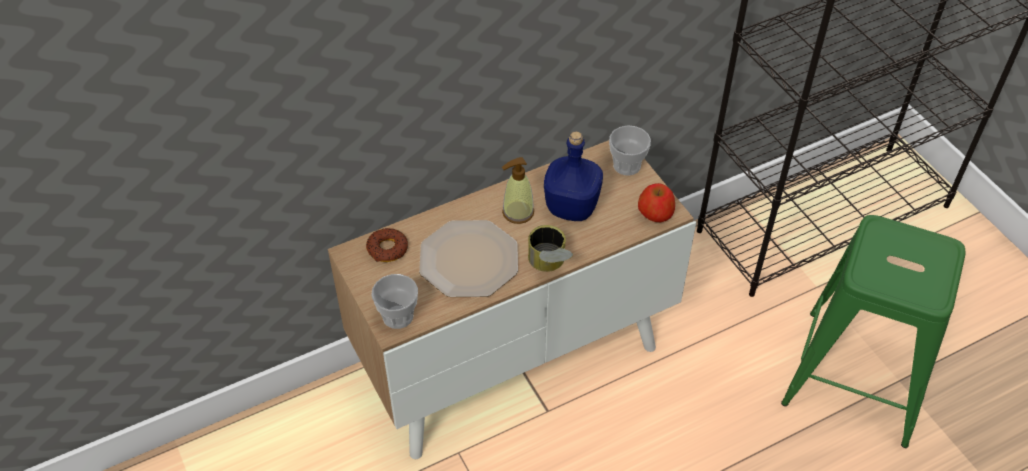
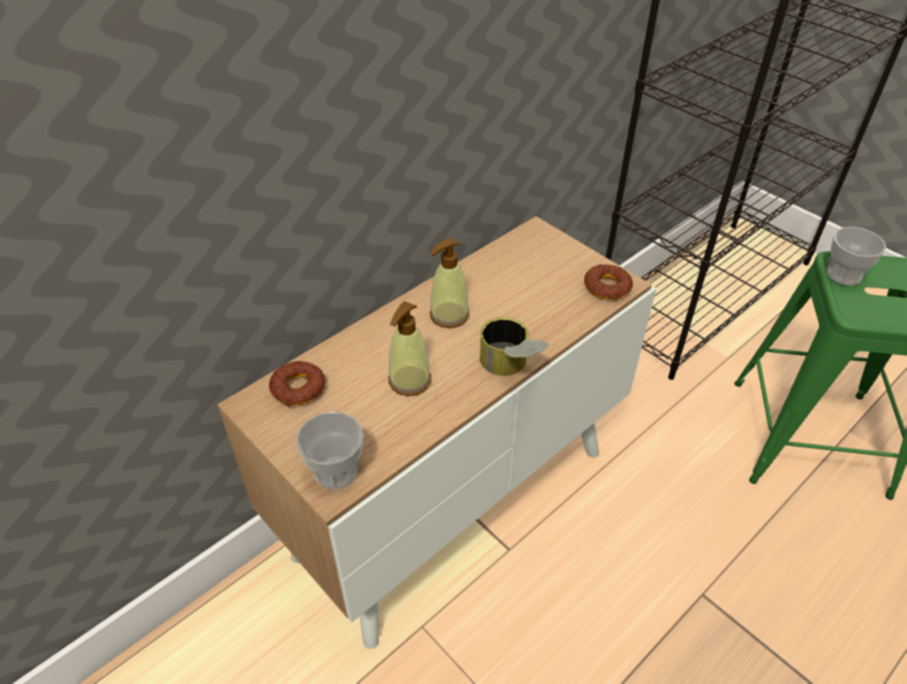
camera: 15 degrees left, 5 degrees down
plate [419,220,518,297] -> soap dispenser [388,301,431,396]
blue bottle [544,131,603,221] -> none
cup [609,125,651,176] -> cup moved to [827,227,886,285]
apple [638,183,675,222] -> donut [584,264,633,300]

